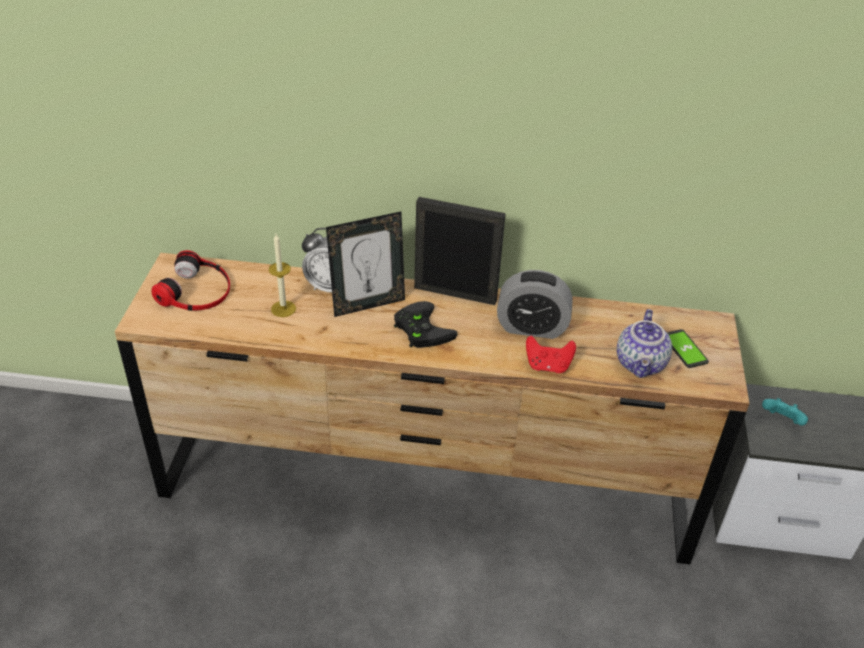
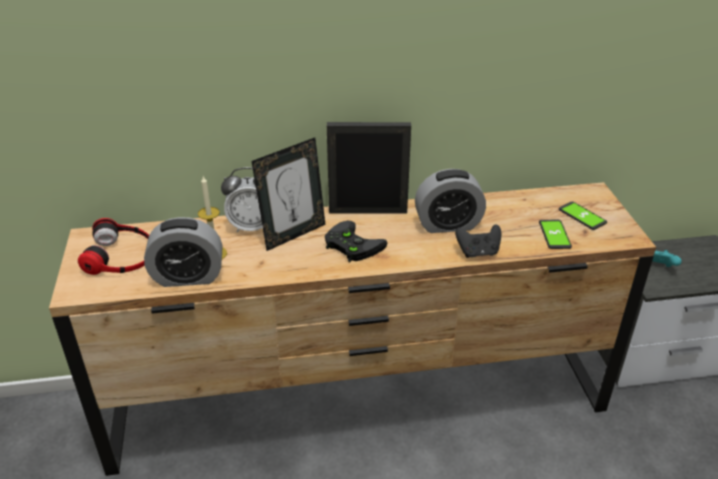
camera: 15 degrees left, 5 degrees down
red game controller [526,335,576,373] -> black game controller [455,224,501,258]
teapot [617,309,672,378] -> phone [539,220,572,249]
none -> alarm clock [144,217,222,287]

